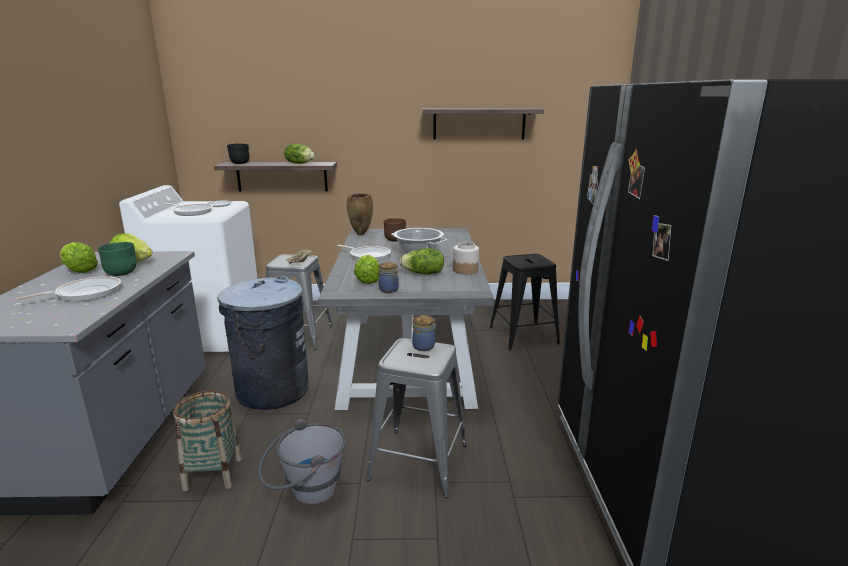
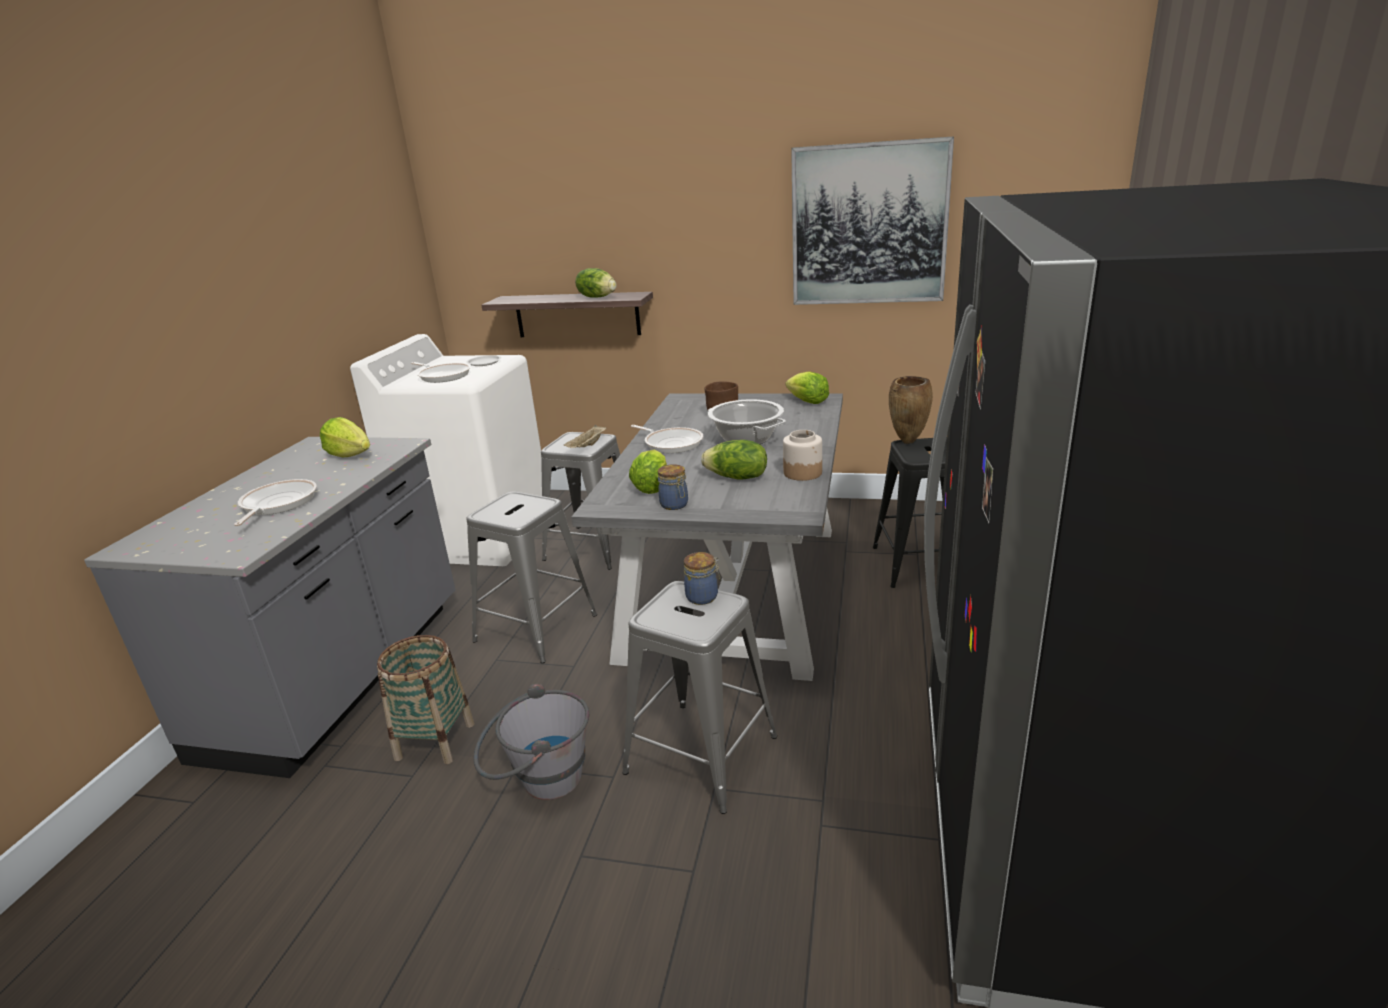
camera: 15 degrees right, 5 degrees up
frying pan [16,276,121,301] -> frying pan turned 60 degrees counterclockwise [234,479,317,526]
lettuce [60,242,98,273] -> lettuce moved to [786,371,829,404]
green bowl [98,242,137,276] -> none
grey trash can [218,275,309,410] -> grey stool [466,491,597,663]
black bowl [227,144,249,164] -> none
brown vase [347,194,373,235] -> brown vase moved to [889,376,933,444]
shelf [422,108,544,140] -> picture [791,137,954,305]

